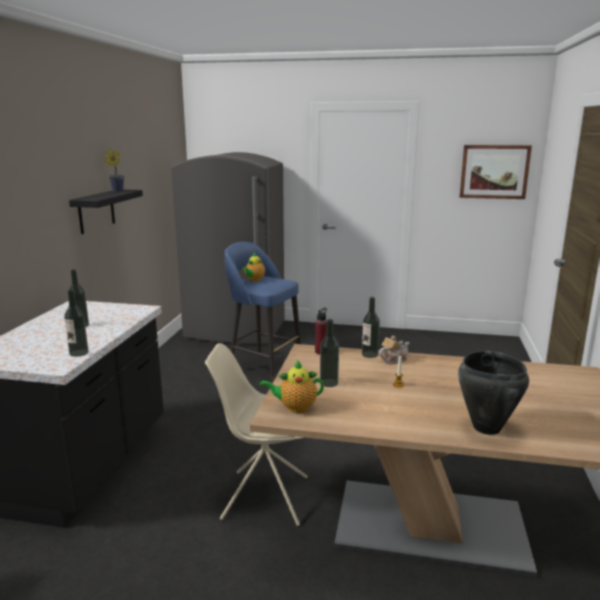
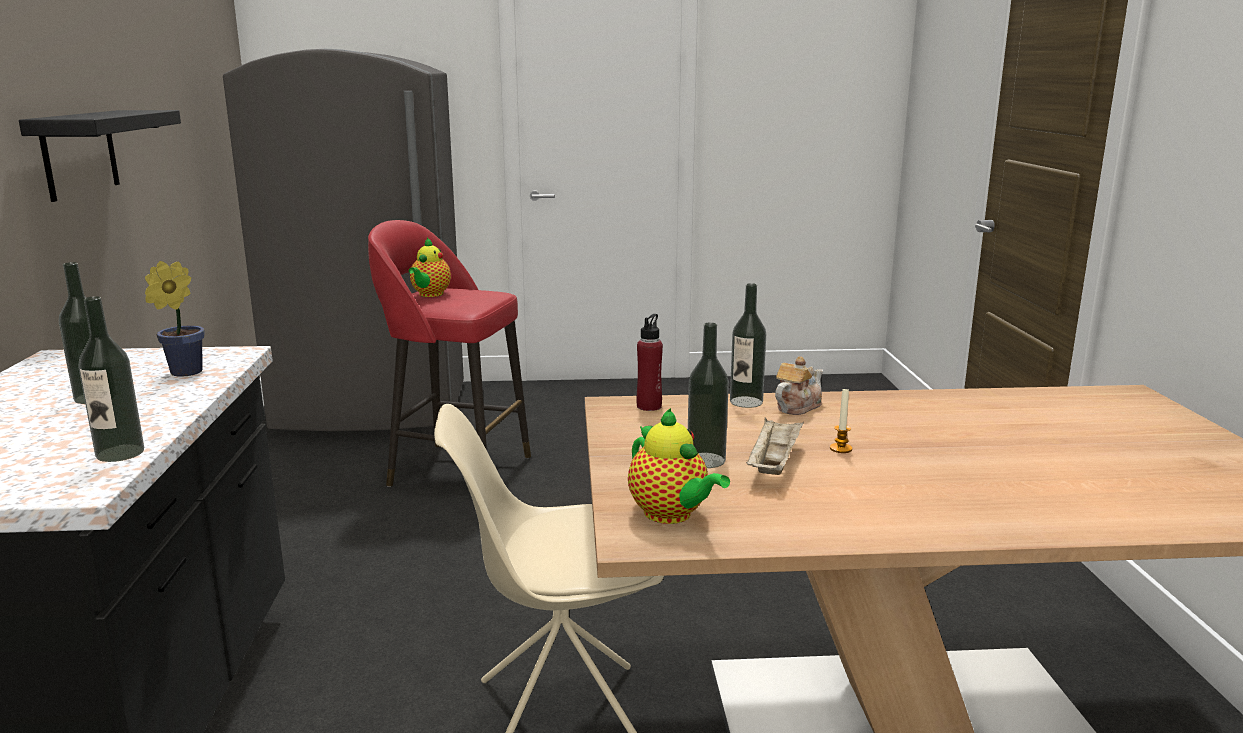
camera: 15 degrees left, 0 degrees up
potted plant [104,149,125,192] -> potted plant moved to [145,261,204,377]
blue stool [225,242,301,384] -> red stool [368,220,531,487]
teapot [260,360,324,413] -> teapot turned 105 degrees counterclockwise [628,408,730,524]
black cooking pot [458,351,529,435] -> none
picture [460,145,532,199] -> none
none -> beige tray [746,417,804,475]

